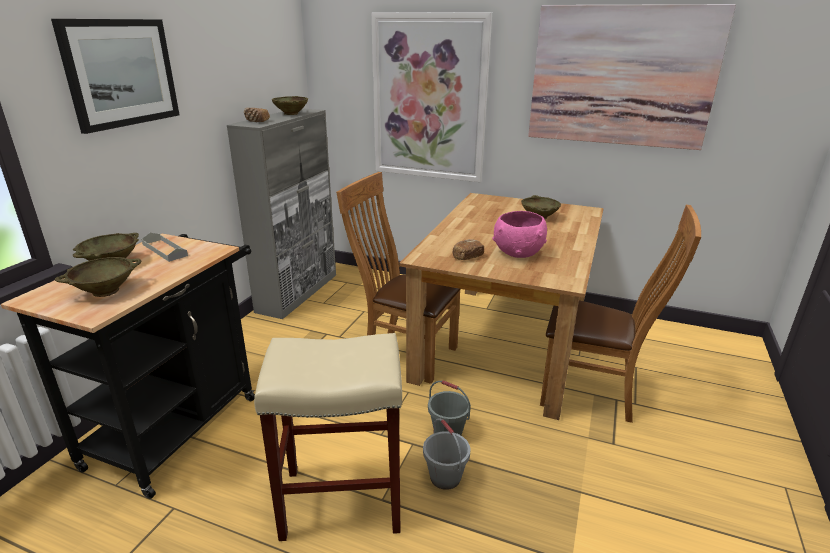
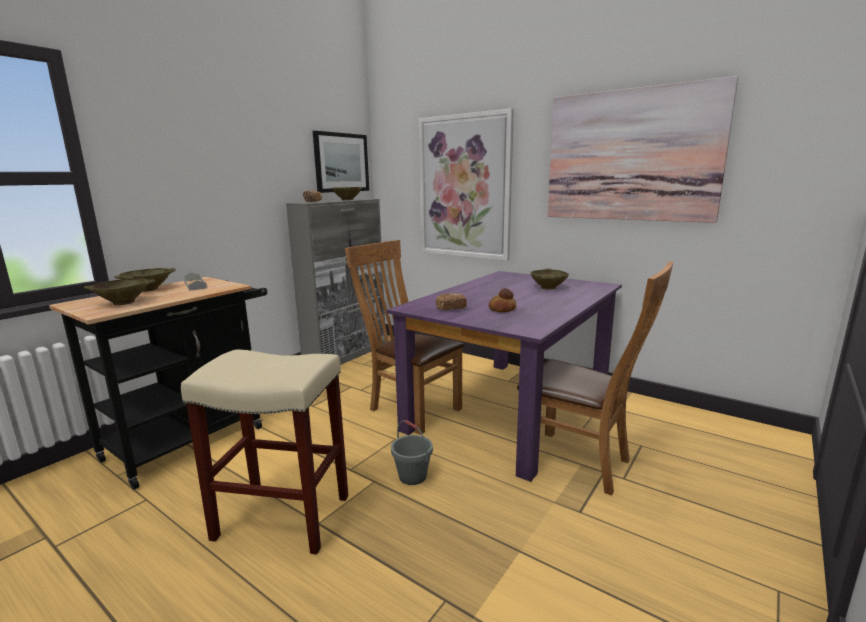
camera: 15 degrees right, 10 degrees down
picture [51,19,179,134] -> picture moved to [313,131,369,193]
brown dining table [399,193,604,420] -> purple dining table [386,271,622,482]
grey bucket [423,419,471,490] -> none
pink bowl [492,211,547,258] -> bread [489,288,516,312]

